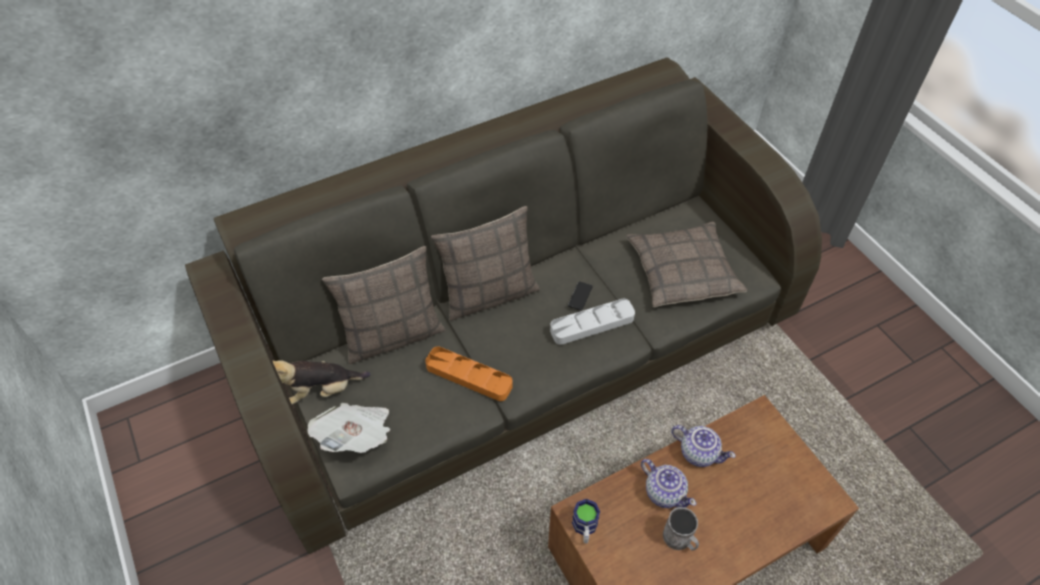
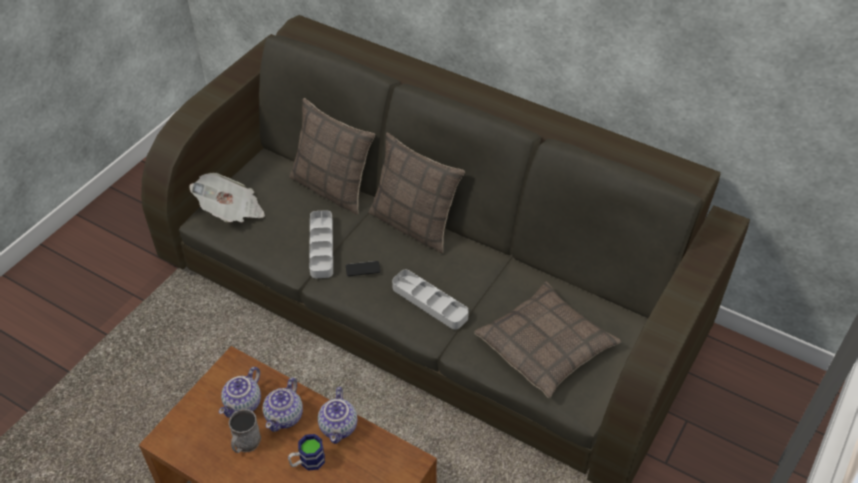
camera: 60 degrees right, 5 degrees down
plush toy [272,360,371,404] -> none
orange tray [425,346,513,401] -> grey tray [309,210,333,278]
phone [568,281,593,310] -> phone moved to [346,261,380,276]
mug [572,499,600,544] -> mug moved to [288,434,325,471]
none -> teapot [219,367,261,418]

